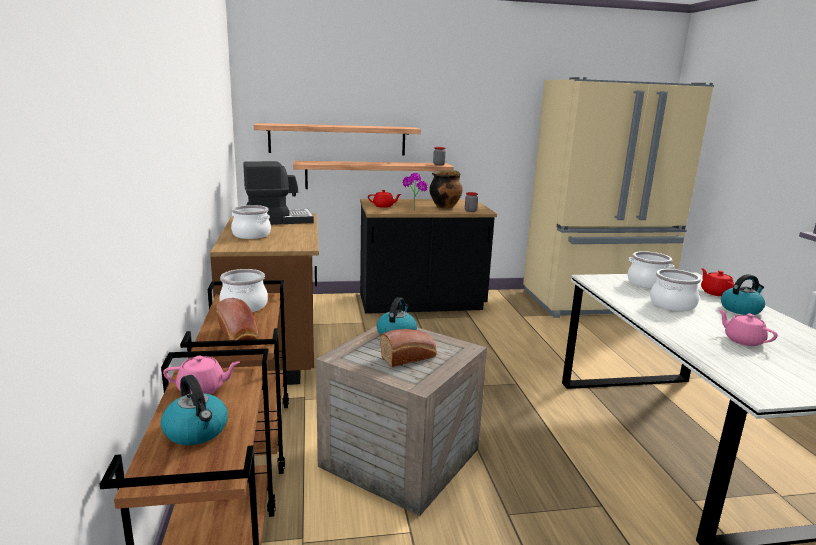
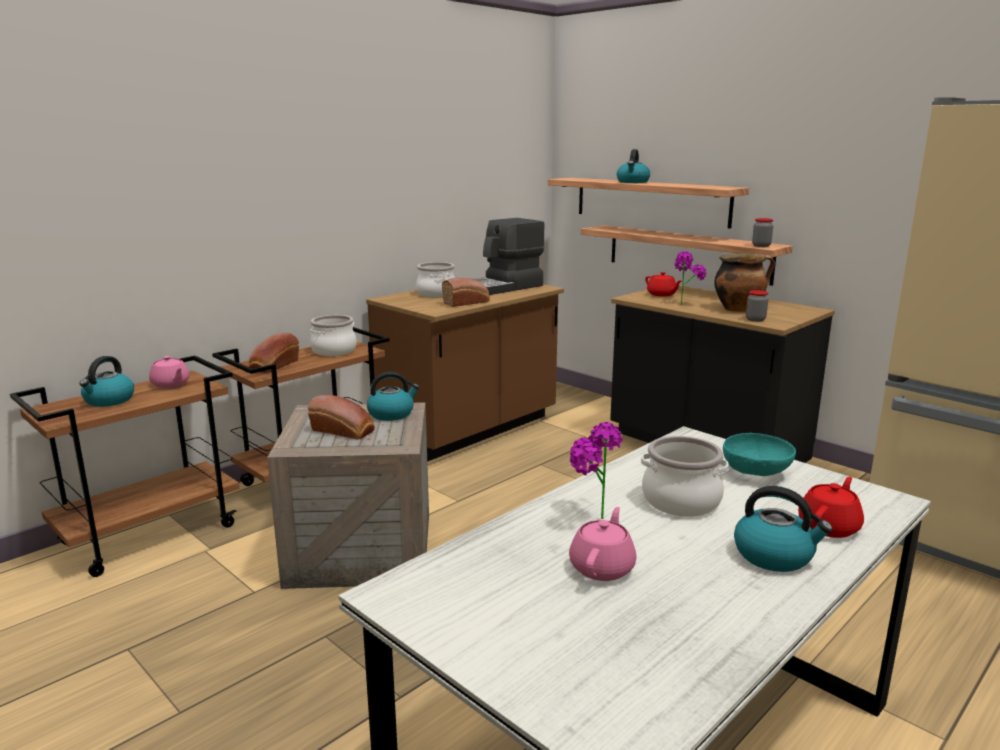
camera: 55 degrees right, 0 degrees up
coffee machine [243,161,314,225] -> coffee machine turned 105 degrees clockwise [474,218,544,295]
cooking pot [627,251,674,289] -> turquoise bowl [723,433,796,476]
none -> bread [442,278,490,307]
none -> potted plant [570,422,623,519]
none -> kettle [617,149,650,183]

